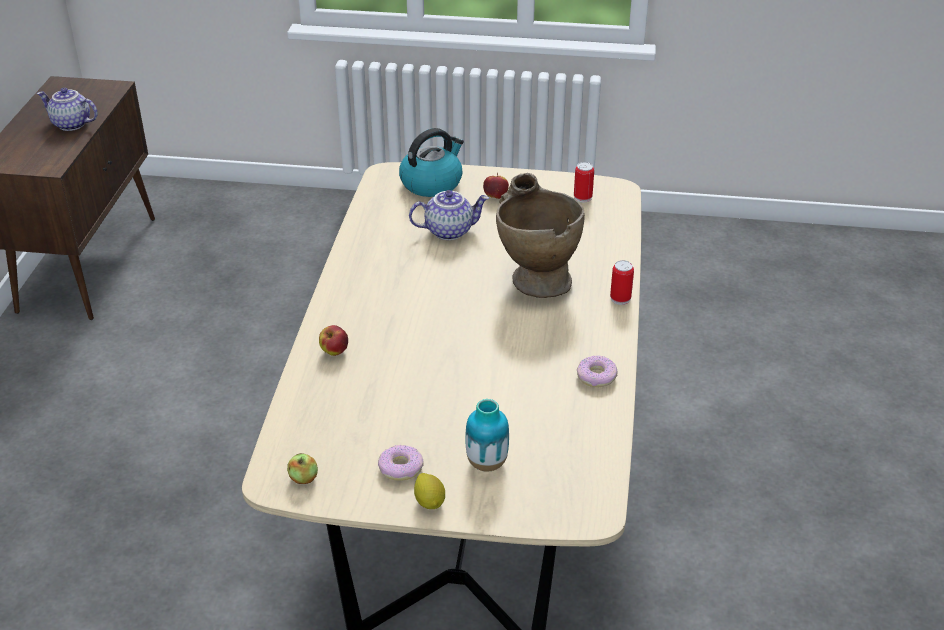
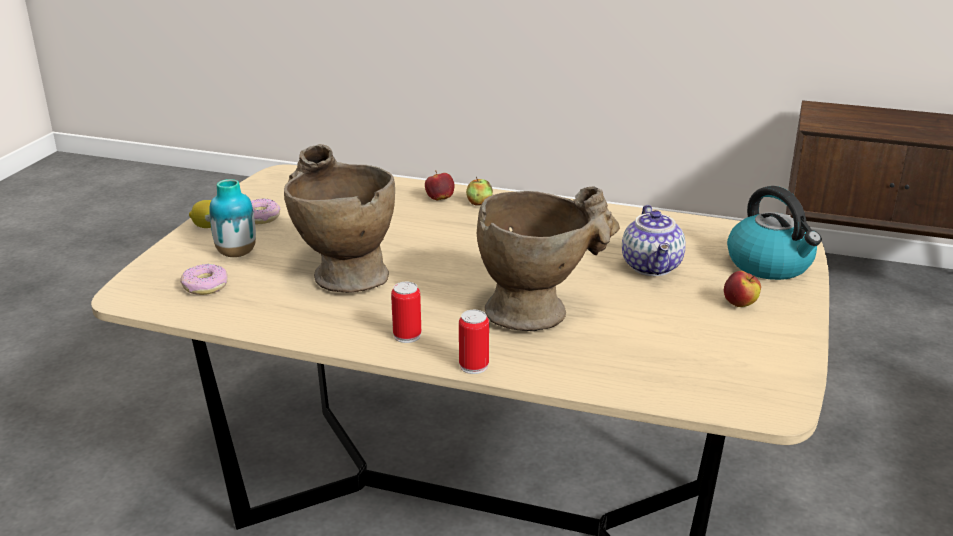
camera: 100 degrees right, 10 degrees down
teapot [37,88,98,131] -> none
apple [287,453,318,484] -> apple moved to [466,177,493,206]
can [574,162,594,203] -> can moved to [391,282,421,343]
donut [577,356,617,387] -> donut moved to [180,264,228,295]
none -> beige vase [284,144,395,293]

